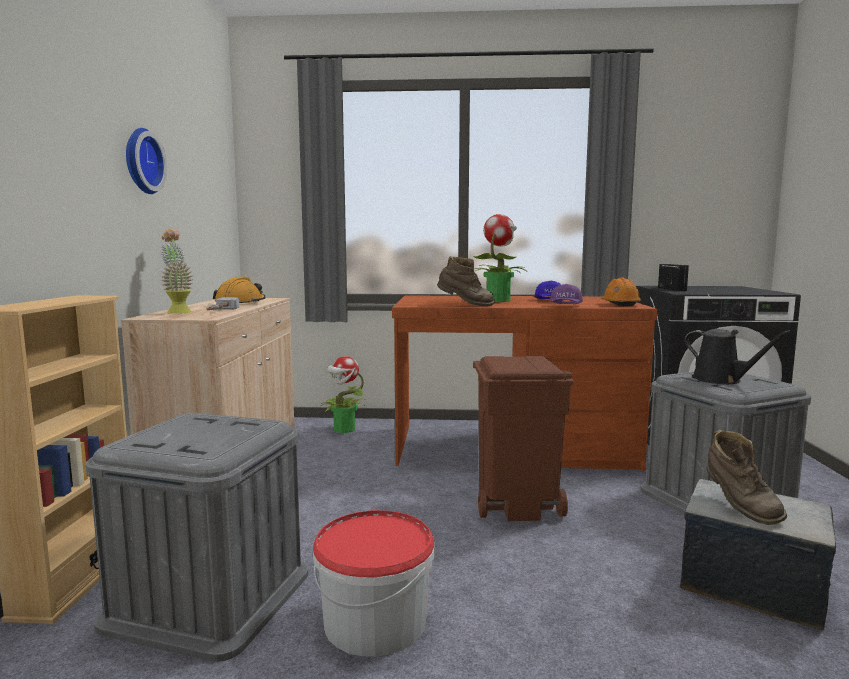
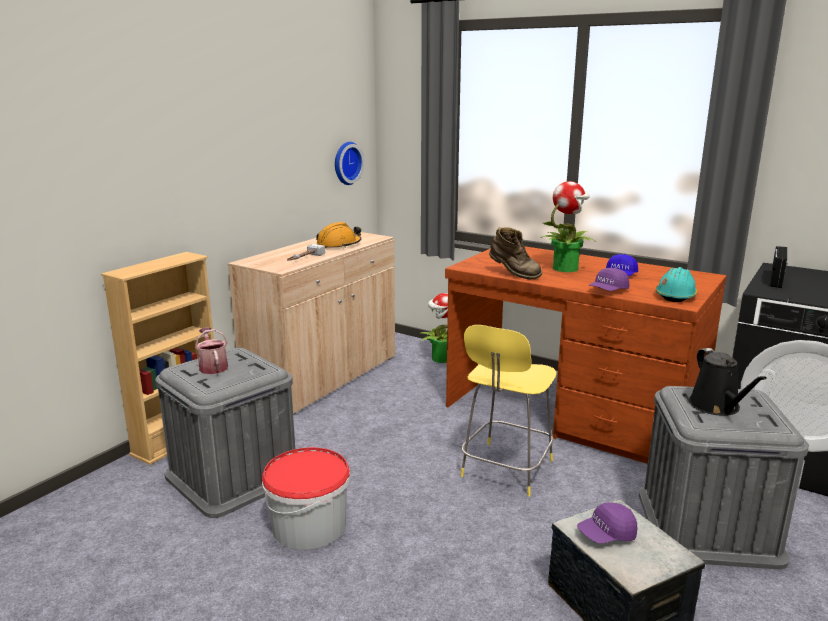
camera: 30 degrees right, 10 degrees up
wall clock [126,128,167,194] -> wall clock moved to [335,142,364,185]
potted plant [160,229,194,314] -> none
brown trash can [473,356,574,521] -> yellow stool [460,325,556,496]
orange hard hat [601,277,641,307] -> turquoise hard hat [656,267,698,302]
brown boot [707,429,787,525] -> purple cap [577,502,638,544]
none -> watering can [195,327,228,374]

